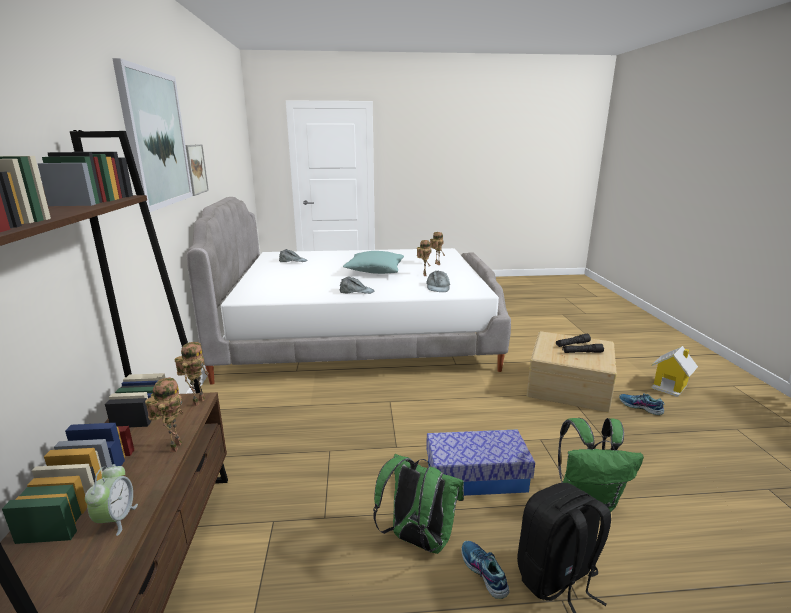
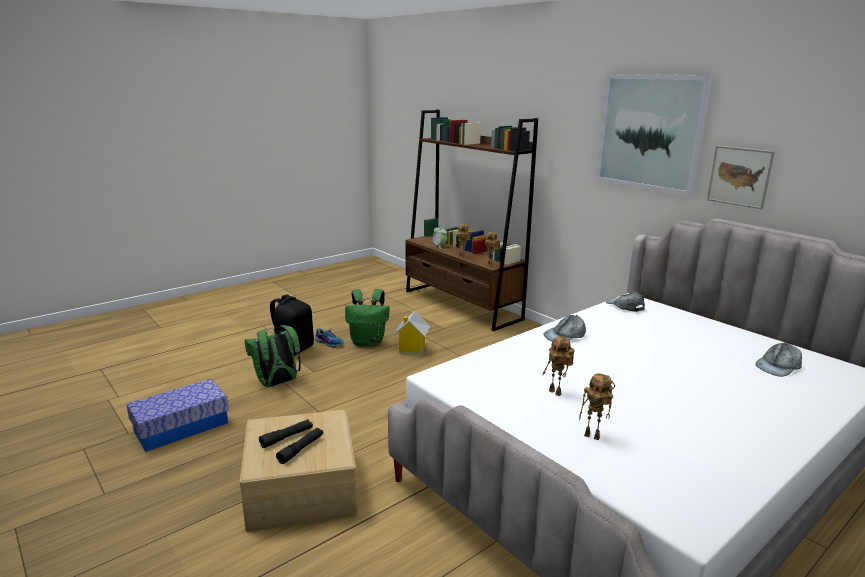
camera: 145 degrees right, 0 degrees up
turquoise pillow [343,251,404,274] -> none
grey cap [426,271,450,292] -> grey cap moved to [606,292,645,312]
storage box [426,429,535,496] -> storage box moved to [126,379,229,452]
shoe [619,393,665,415] -> none
toy house [651,346,698,397] -> toy house moved to [394,311,430,355]

